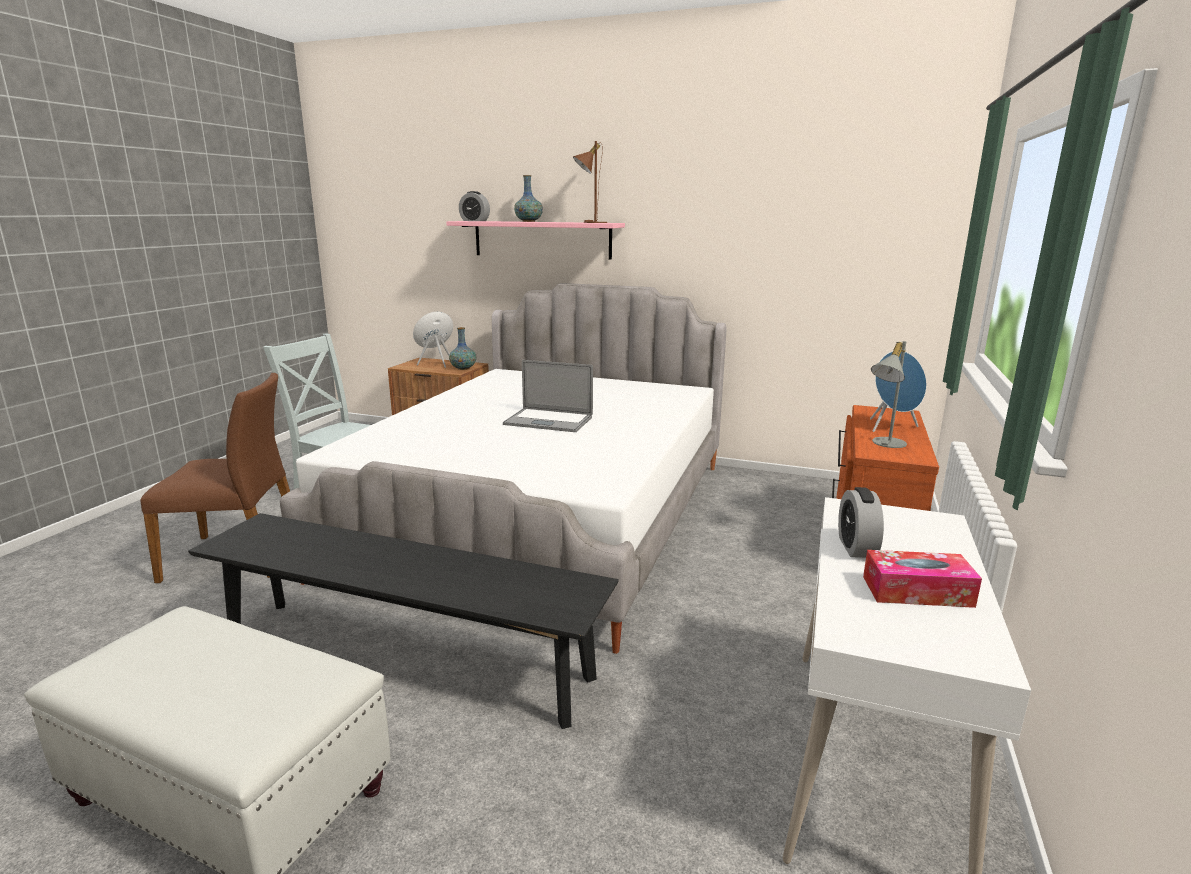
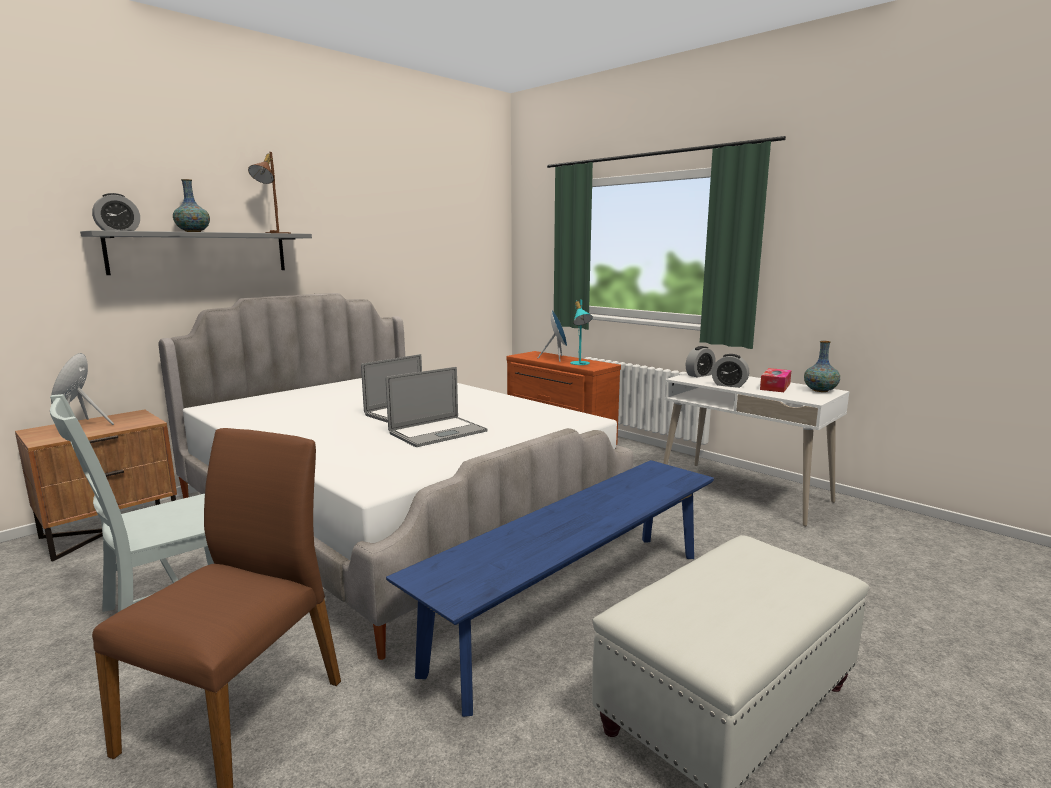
camera: 65 degrees left, 5 degrees down
black bench [188,513,619,729] -> blue bench [386,460,714,717]
pink shelf [446,221,625,259] -> grey shelf [80,230,312,275]
vase [449,327,476,370] -> vase moved to [804,341,840,392]
grey table lamp [871,341,907,448] -> turquoise table lamp [570,300,593,365]
none -> laptop [386,367,487,447]
none -> alarm clock [686,346,716,378]

